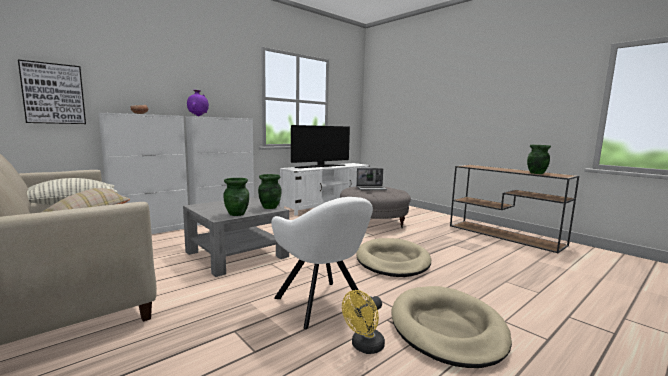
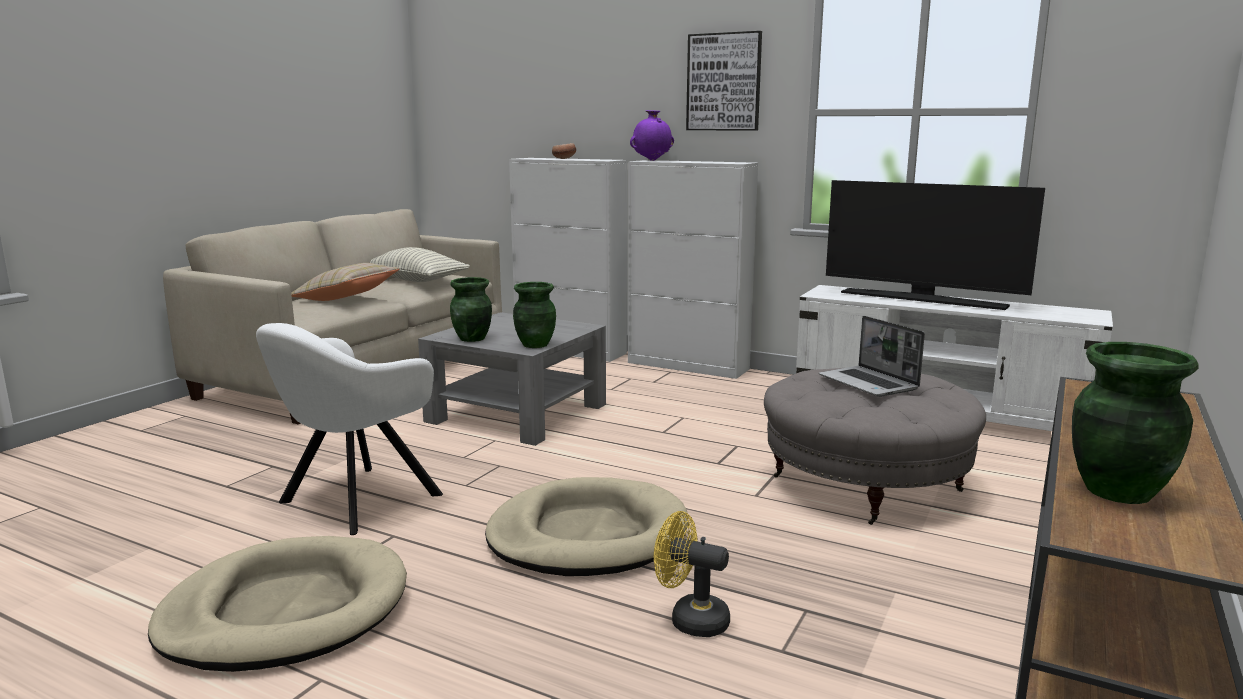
camera: 70 degrees right, 5 degrees up
picture [18,59,86,124] -> picture moved to [686,31,762,131]
yellow fan [342,290,385,354] -> yellow fan moved to [654,511,730,637]

